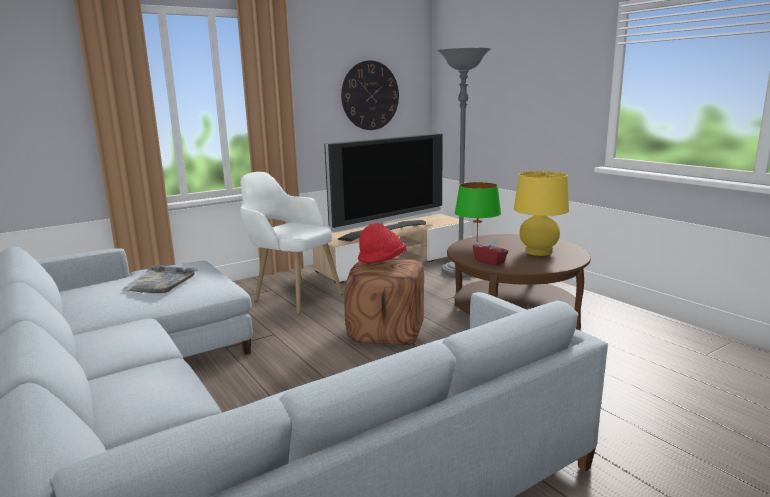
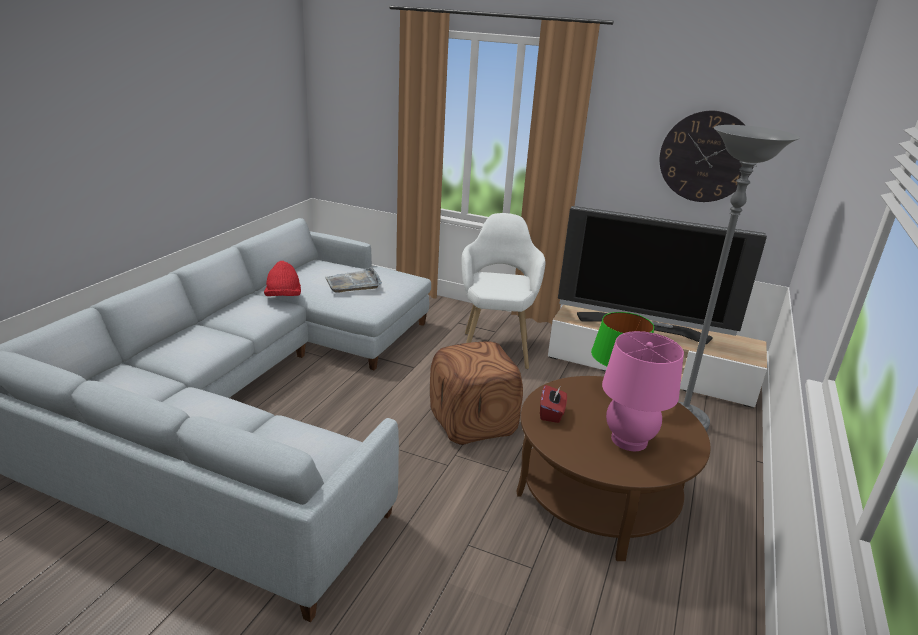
camera: 55 degrees right, 10 degrees up
red hat [358,223,406,263] -> red hat moved to [264,261,301,296]
yellow table lamp [514,171,569,256] -> pink table lamp [602,331,684,451]

